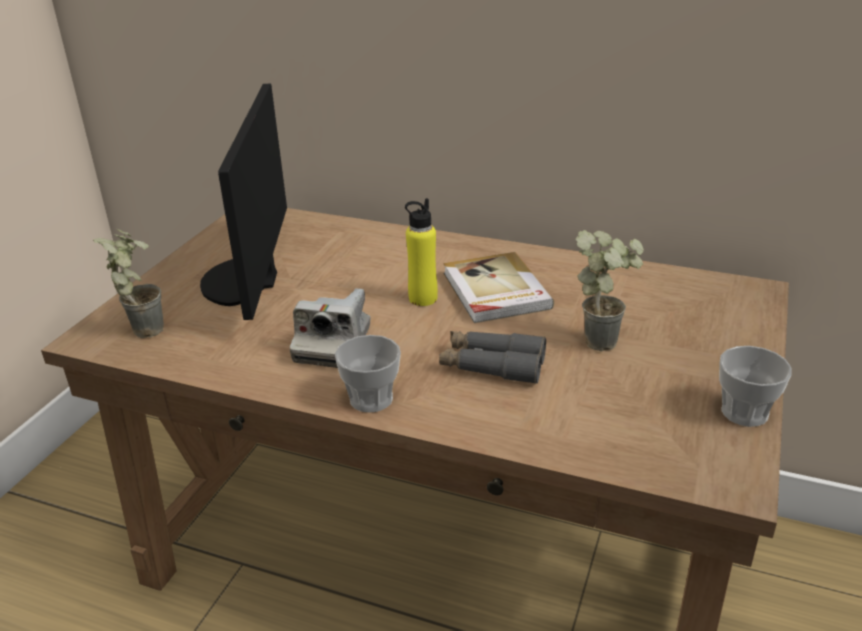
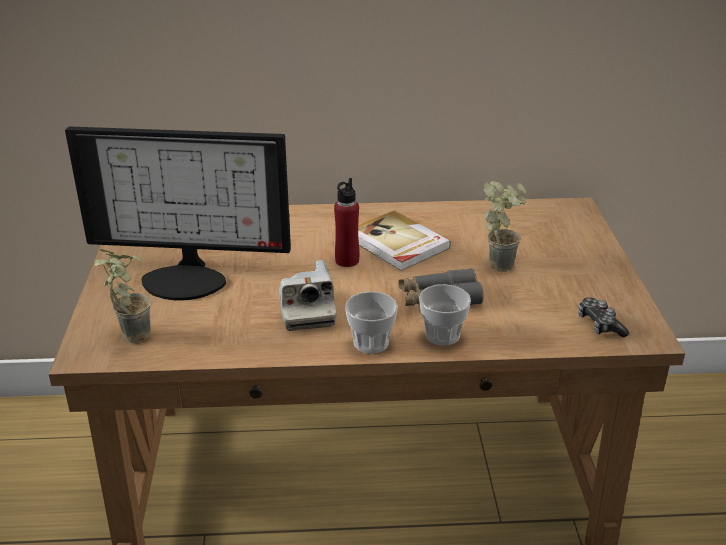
camera: 25 degrees left, 0 degrees up
monitor [200,84,287,320] -> monitor turned 60 degrees counterclockwise [65,126,291,301]
yellow bottle [405,198,438,306] -> red bottle [334,178,359,267]
cup [719,346,792,427] -> cup moved to [419,284,471,346]
none -> game controller [578,297,629,337]

